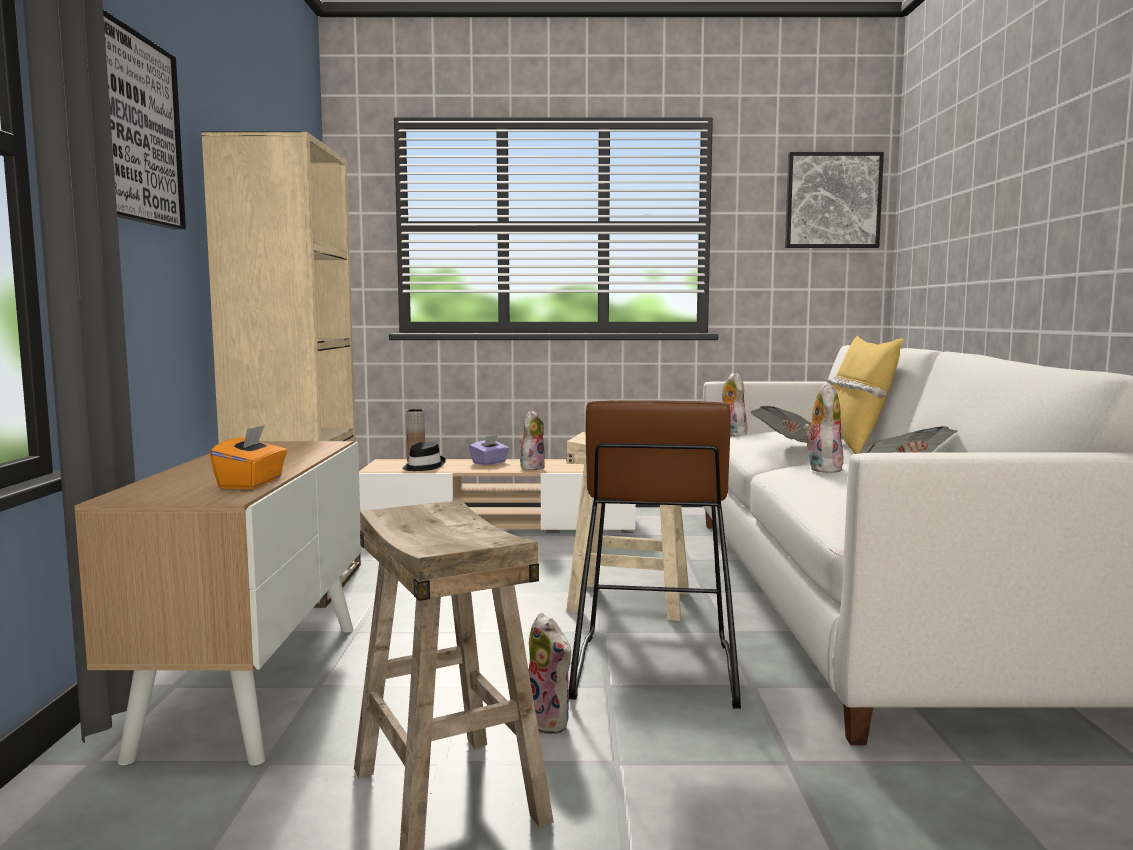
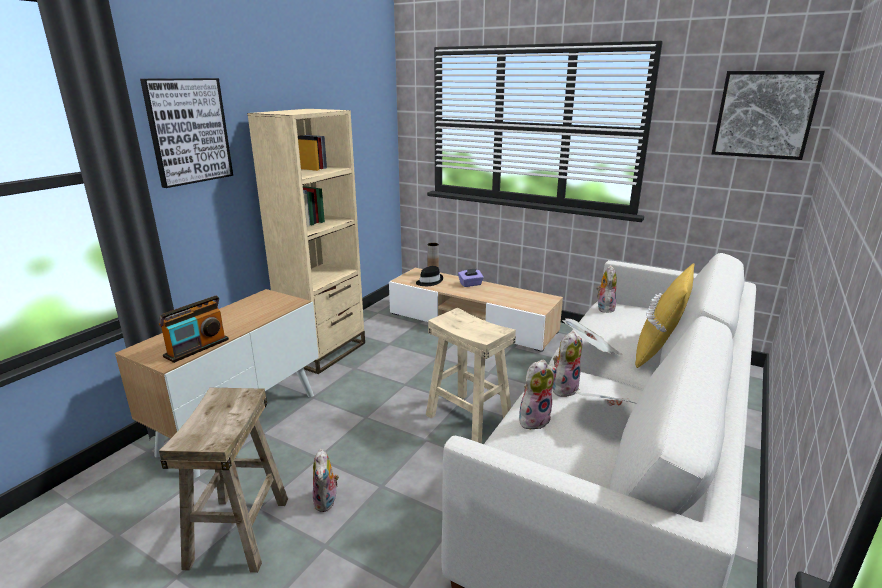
camera: 30 degrees right, 15 degrees up
orange tissue box [209,425,287,489] -> radio [159,296,229,363]
plush toy [519,411,546,471] -> plush toy moved to [519,359,557,429]
brown stool [569,400,741,709] -> none

